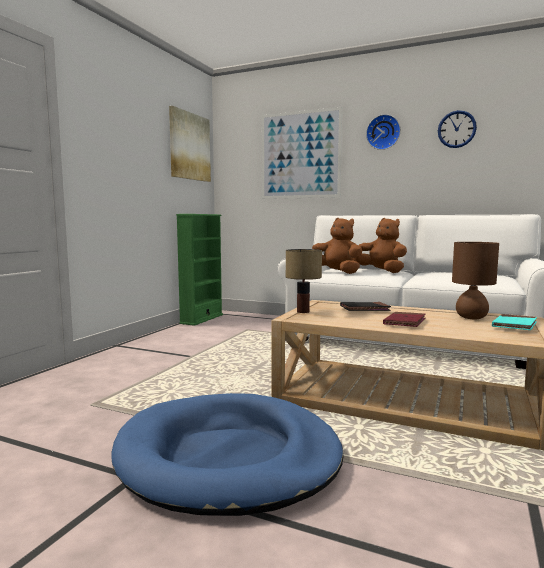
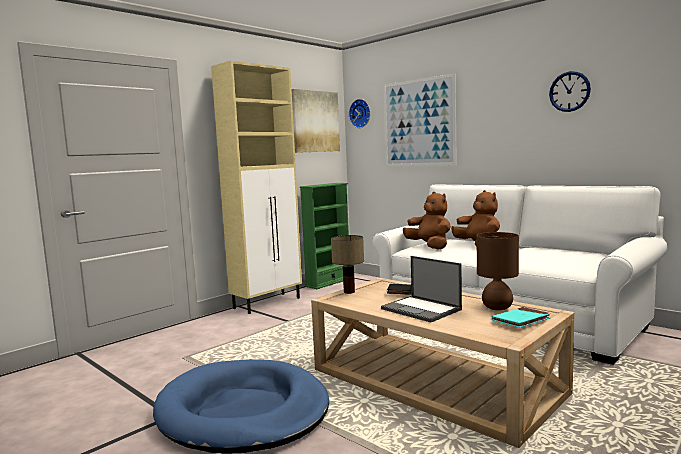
camera: 20 degrees right, 0 degrees up
wall clock [366,114,401,150] -> wall clock moved to [349,99,370,128]
red book [383,312,426,327] -> laptop [381,256,462,322]
none -> beige cabinet [211,61,302,314]

